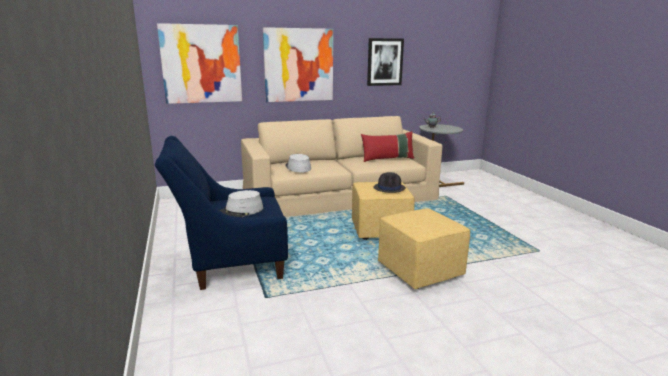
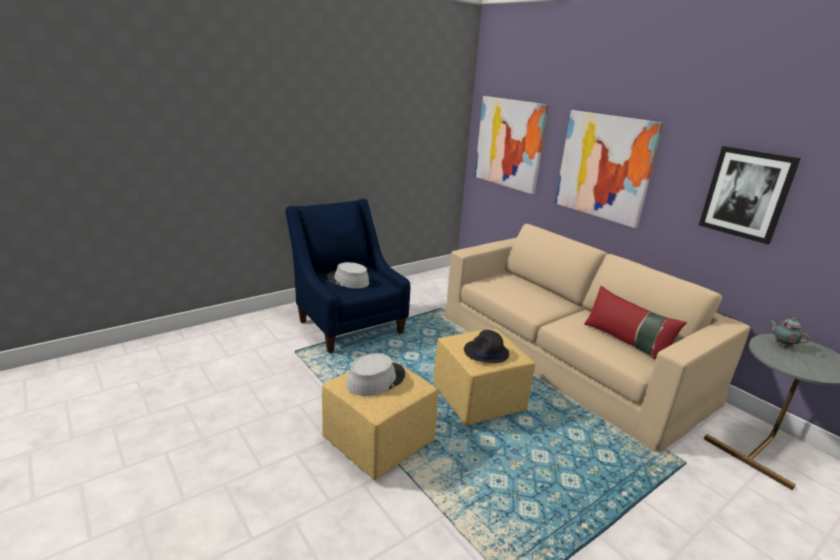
camera: 70 degrees right, 5 degrees up
grey hat [285,154,311,173] -> grey hat moved to [347,353,405,396]

